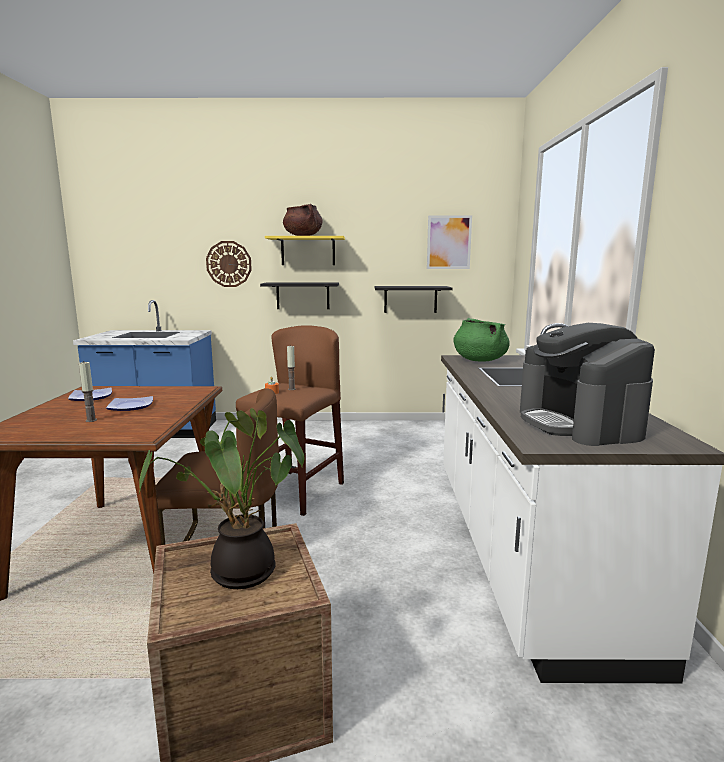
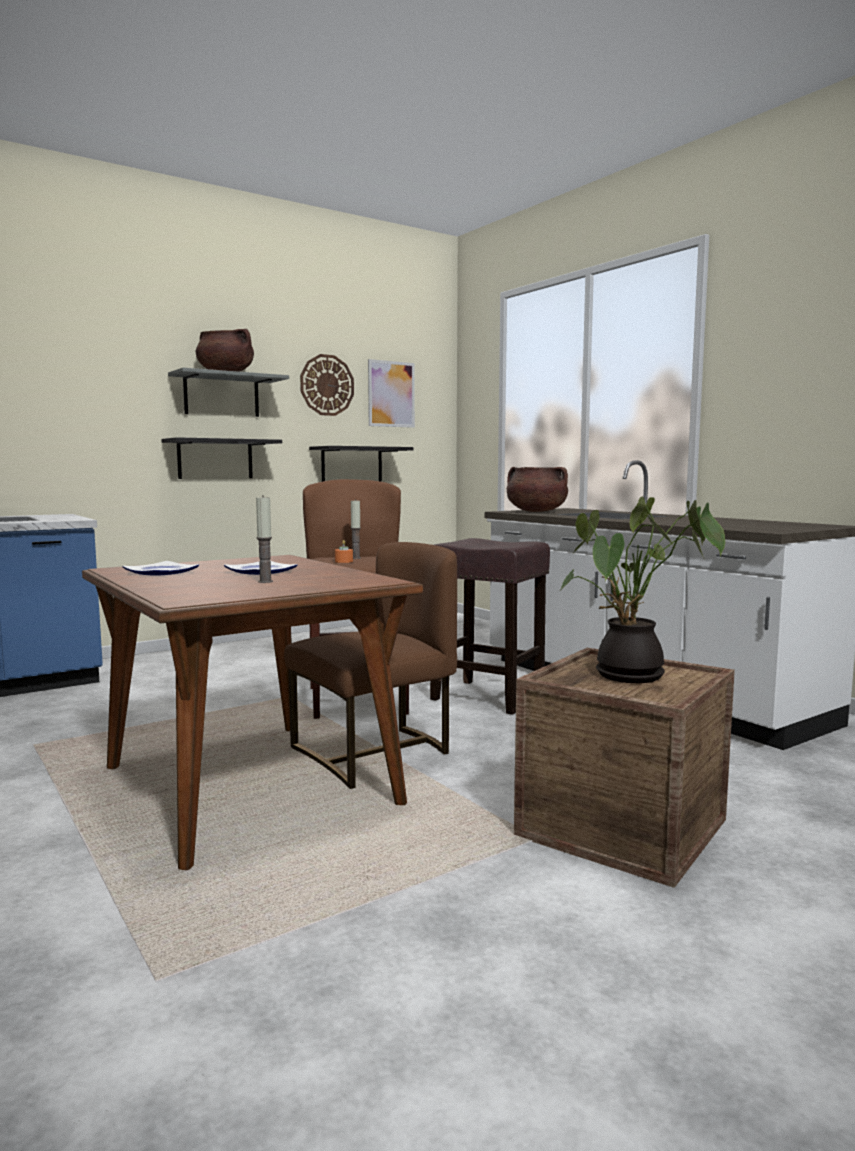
camera: 35 degrees left, 5 degrees down
wall clock [206,241,252,287] -> wall clock moved to [300,354,354,416]
yellow shelf [265,236,345,265] -> grey shelf [168,368,289,417]
green cooking pot [453,318,510,361] -> brown cooking pot [507,467,568,512]
coffee machine [520,323,655,446] -> none
none -> brown stool [430,538,550,715]

